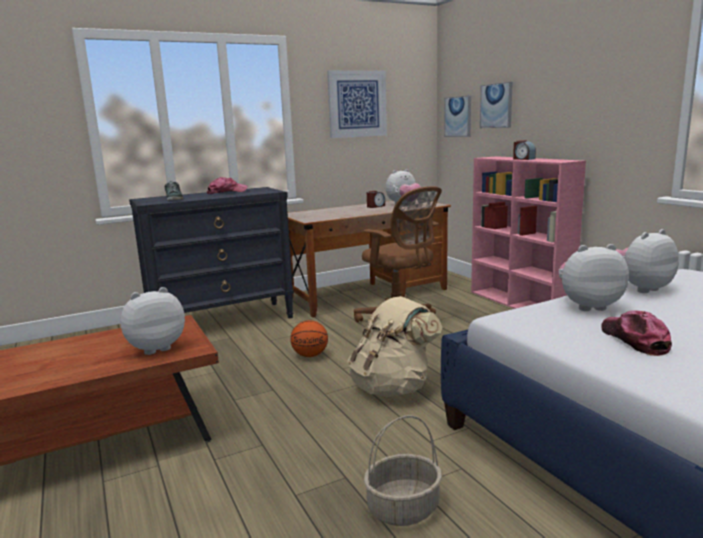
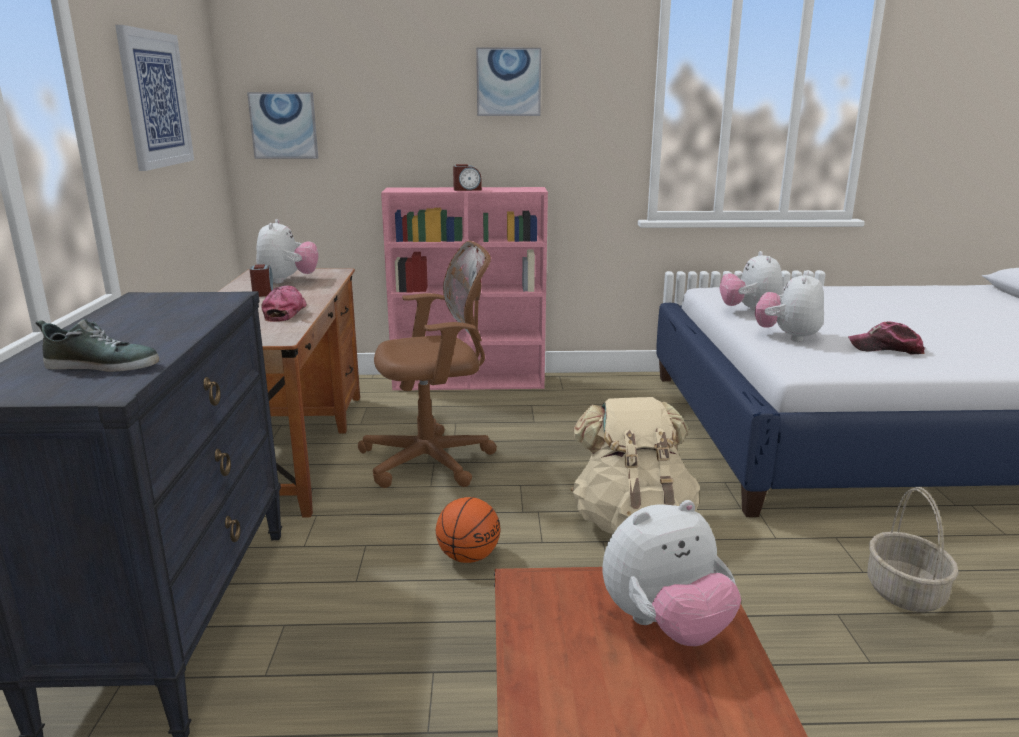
camera: 65 degrees left, 5 degrees up
plush toy [120,287,185,355] -> plush toy turned 105 degrees counterclockwise [602,500,741,646]
cap [207,177,248,194] -> cap moved to [261,286,307,322]
picture [480,82,513,128] -> picture moved to [476,48,541,116]

